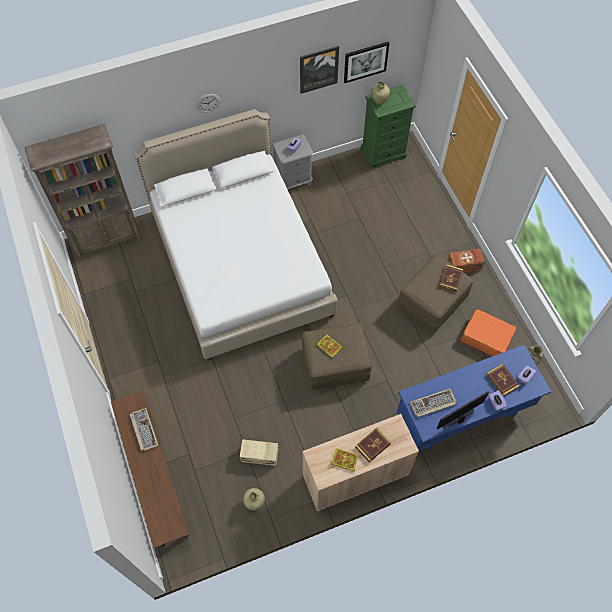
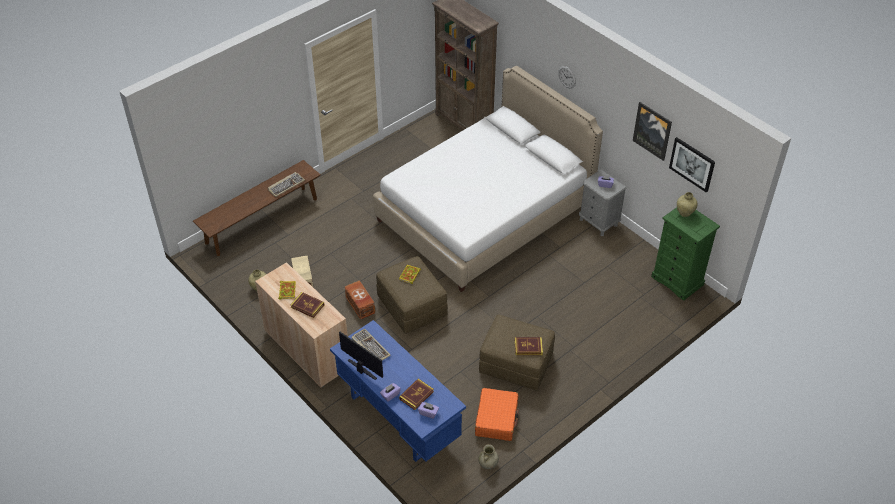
camera: 70 degrees right, 15 degrees down
brown storage box [447,249,485,272] -> brown storage box moved to [345,280,375,319]

